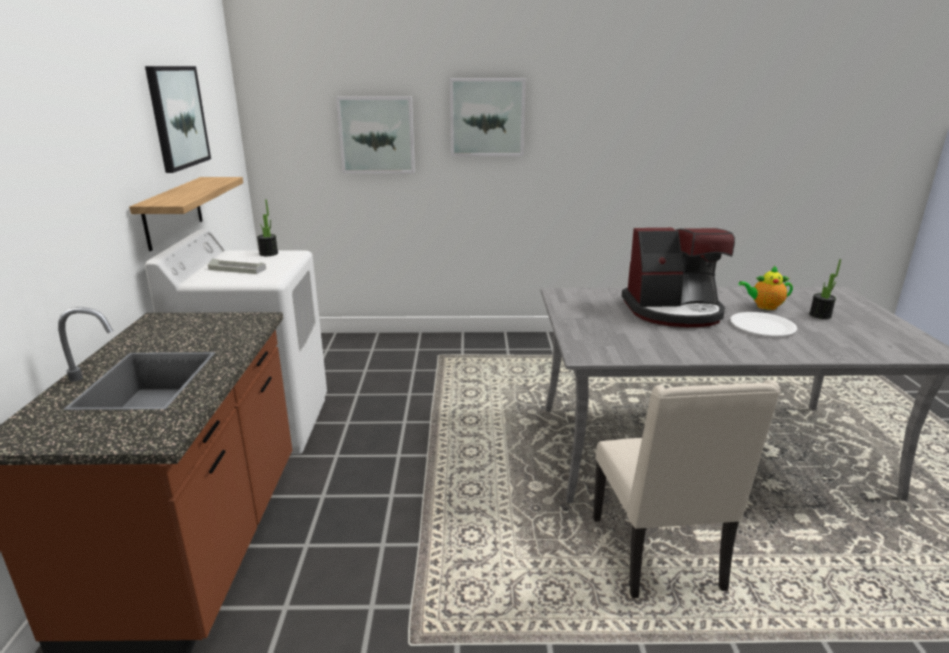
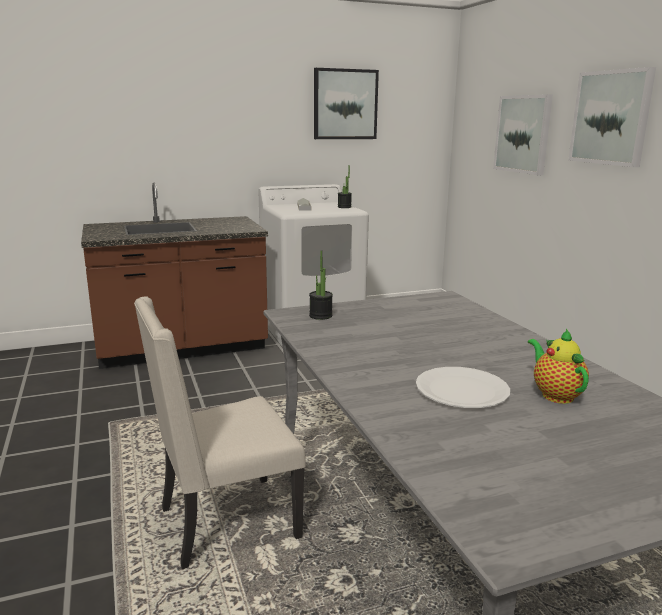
camera: 70 degrees right, 5 degrees down
shelf [129,177,243,251] -> none
coffee machine [622,228,735,327] -> none
potted plant [809,259,841,319] -> potted plant moved to [309,251,333,320]

